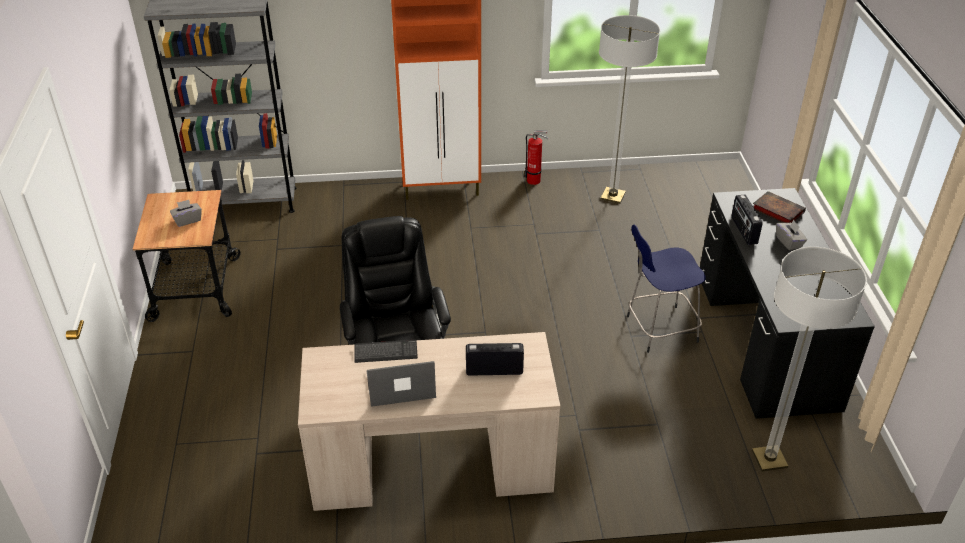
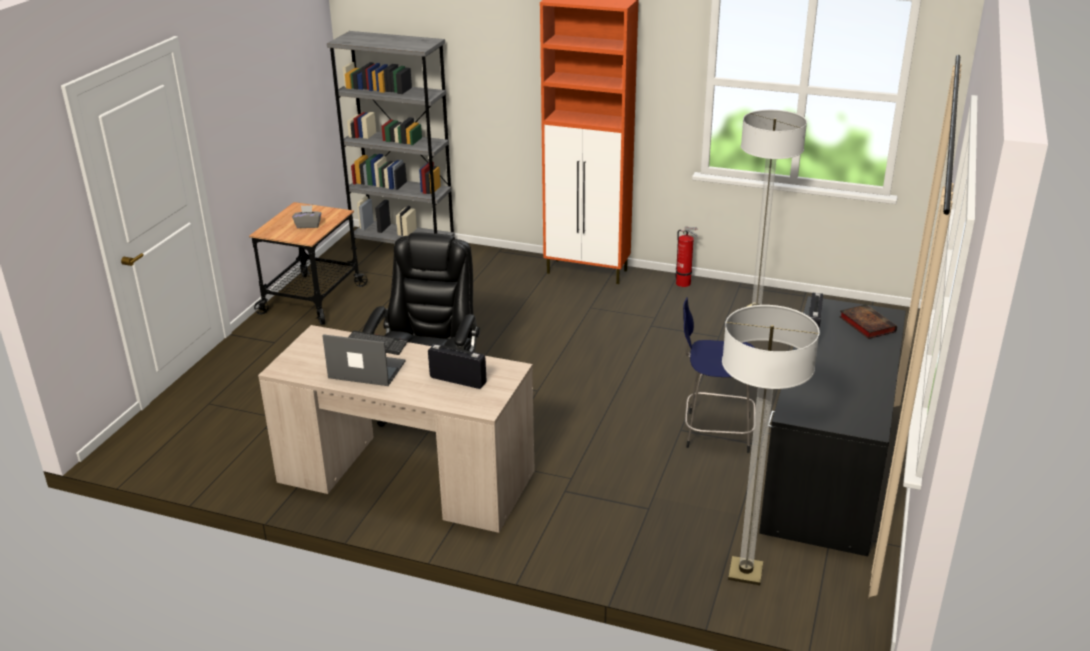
camera: 25 degrees right, 10 degrees down
grey tissue box [776,220,807,250] -> none

